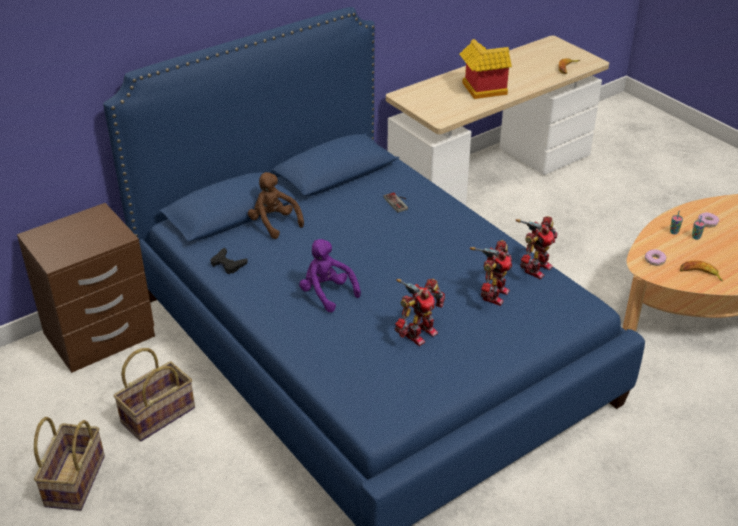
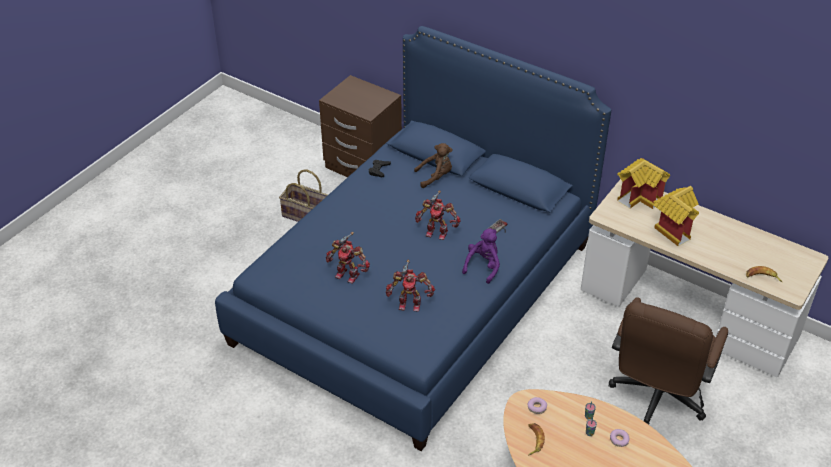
camera: 70 degrees right, 5 degrees up
basket [34,417,105,511] -> none
brown plush toy [248,172,304,239] -> brown plush toy turned 45 degrees clockwise [414,143,453,188]
purple plush toy [299,239,361,312] -> purple plush toy moved to [462,228,500,284]
toy robot [516,216,558,279] -> toy robot moved to [415,190,461,240]
none -> brown office chair [609,297,728,425]
none -> toy house [617,158,670,209]

